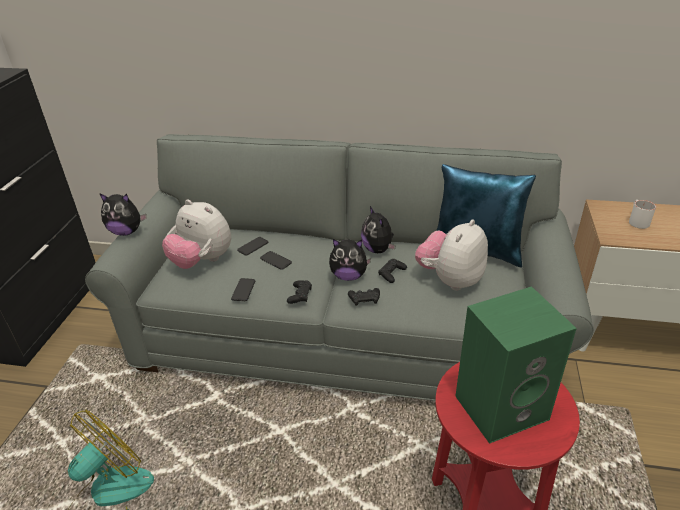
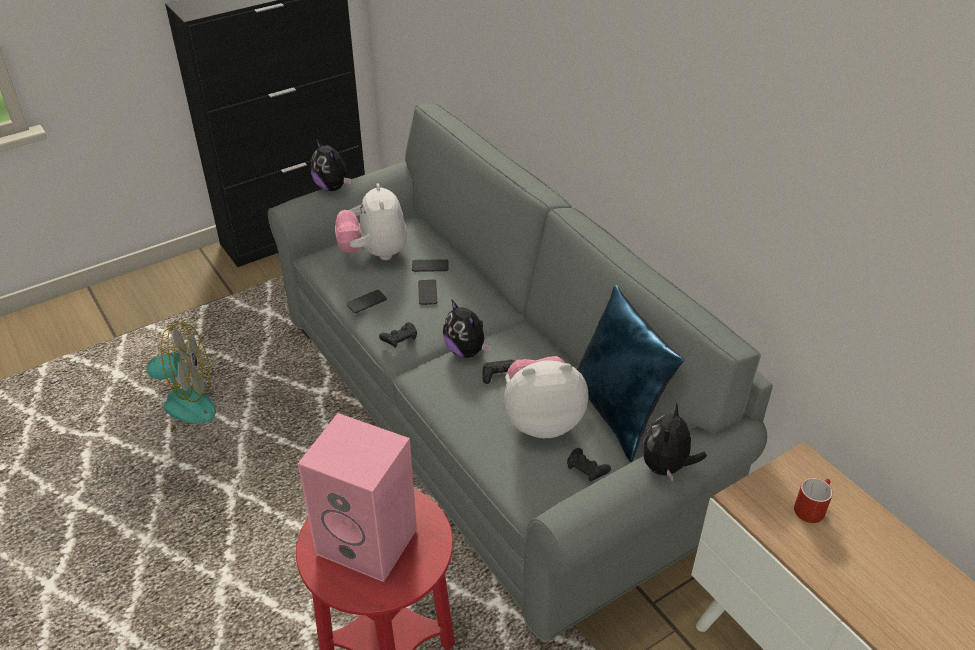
camera: 45 degrees right, 5 degrees up
black game controller [348,288,380,306] -> black game controller moved to [567,448,611,482]
plush toy [361,206,395,253] -> plush toy moved to [642,402,707,482]
green speaker [455,286,577,444] -> pink speaker [298,413,417,582]
white mug [629,200,656,229] -> red mug [794,478,833,523]

